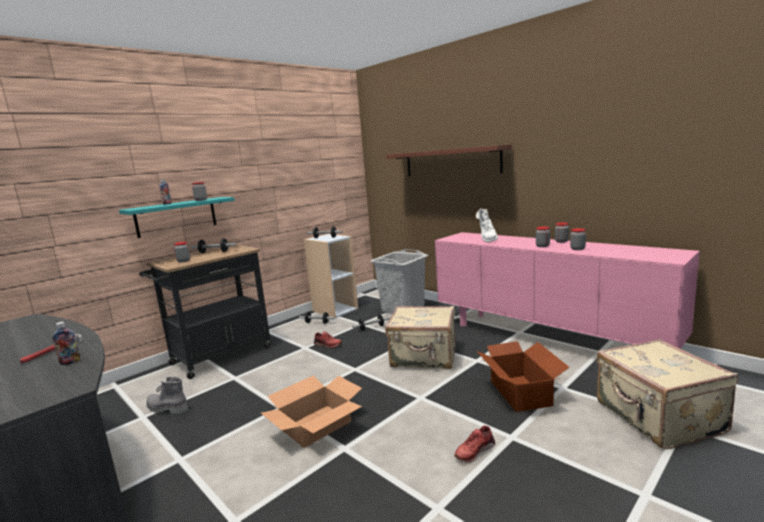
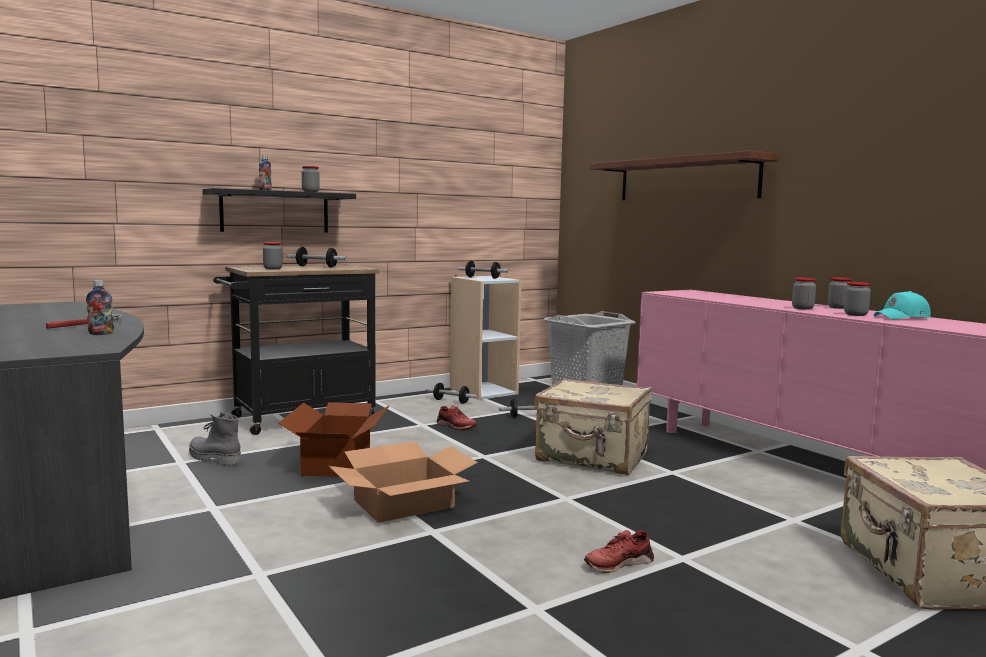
camera: 10 degrees right, 5 degrees down
turquoise shelf [119,197,235,238] -> black shelf [202,188,356,233]
white boot [476,208,498,243] -> none
cardboard box [477,341,570,412] -> cardboard box moved to [278,402,389,477]
none -> turquoise cap [874,291,931,320]

